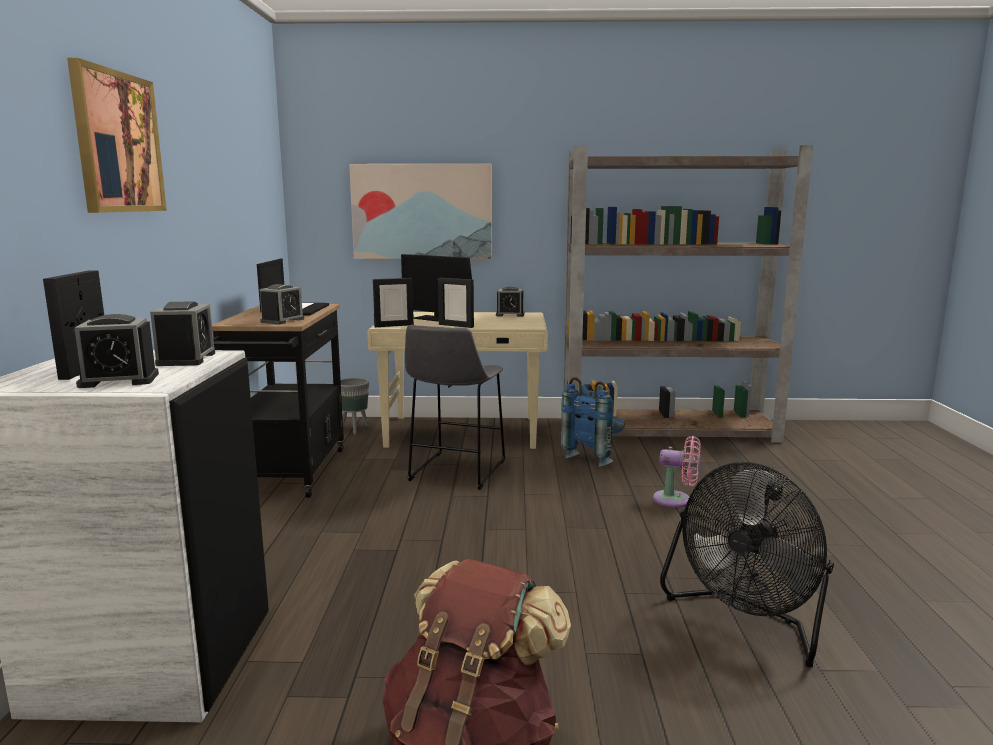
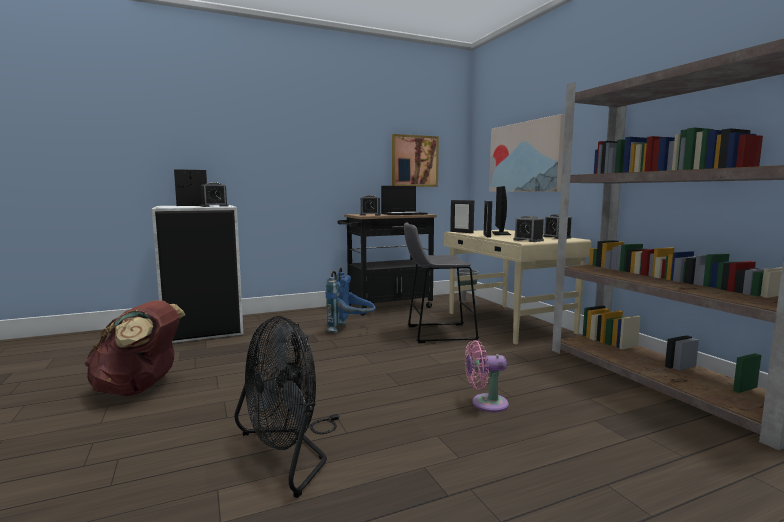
camera: 65 degrees right, 5 degrees down
picture [67,58,167,213] -> picture moved to [392,134,439,187]
alarm clock [73,314,159,388] -> alarm clock moved to [513,216,544,242]
blue backpack [561,377,625,467] -> blue backpack moved to [326,267,376,333]
pink fan [653,436,700,508] -> pink fan turned 90 degrees clockwise [465,340,509,412]
black fan [660,462,834,668] -> black fan turned 60 degrees counterclockwise [234,316,341,498]

